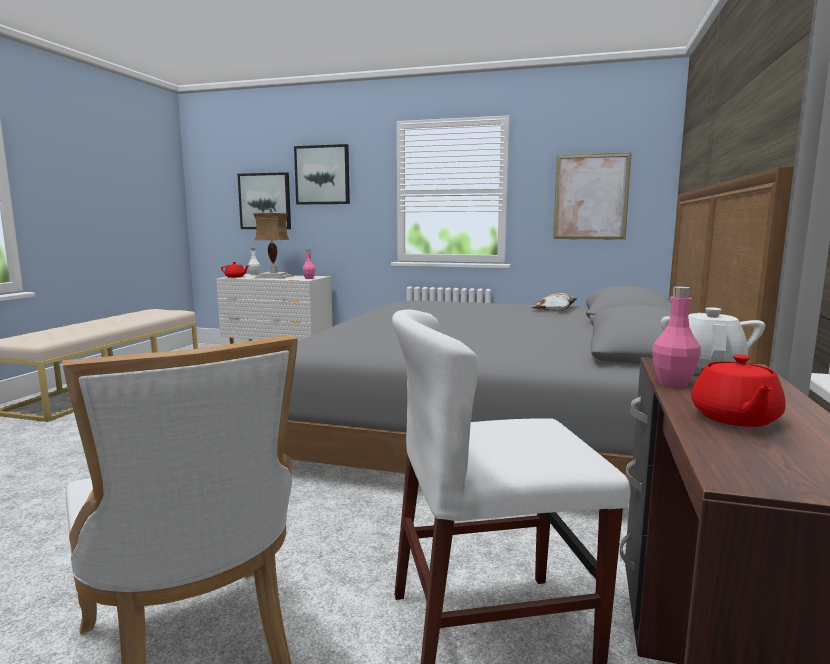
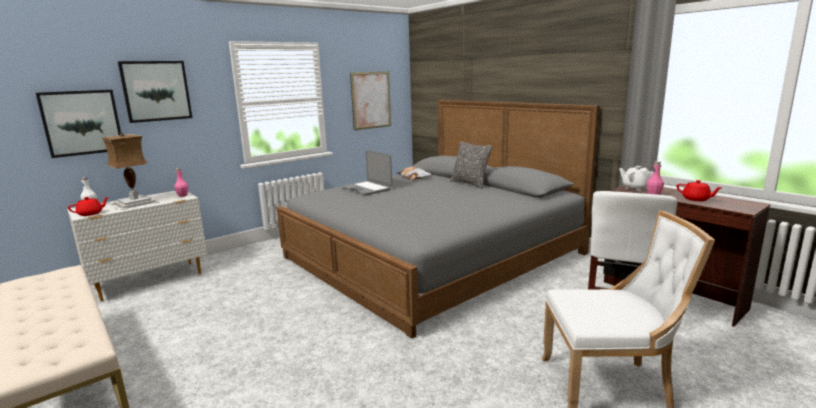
camera: 55 degrees left, 5 degrees up
none -> laptop [341,150,392,195]
none -> pillow [450,141,493,189]

